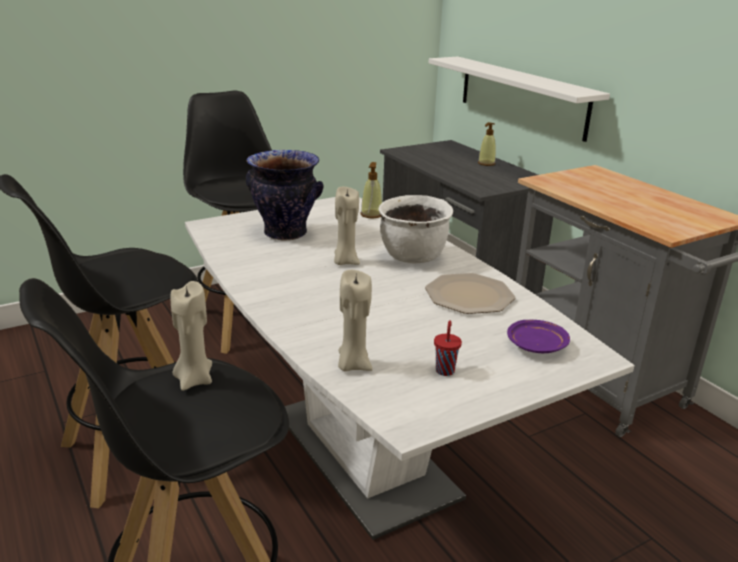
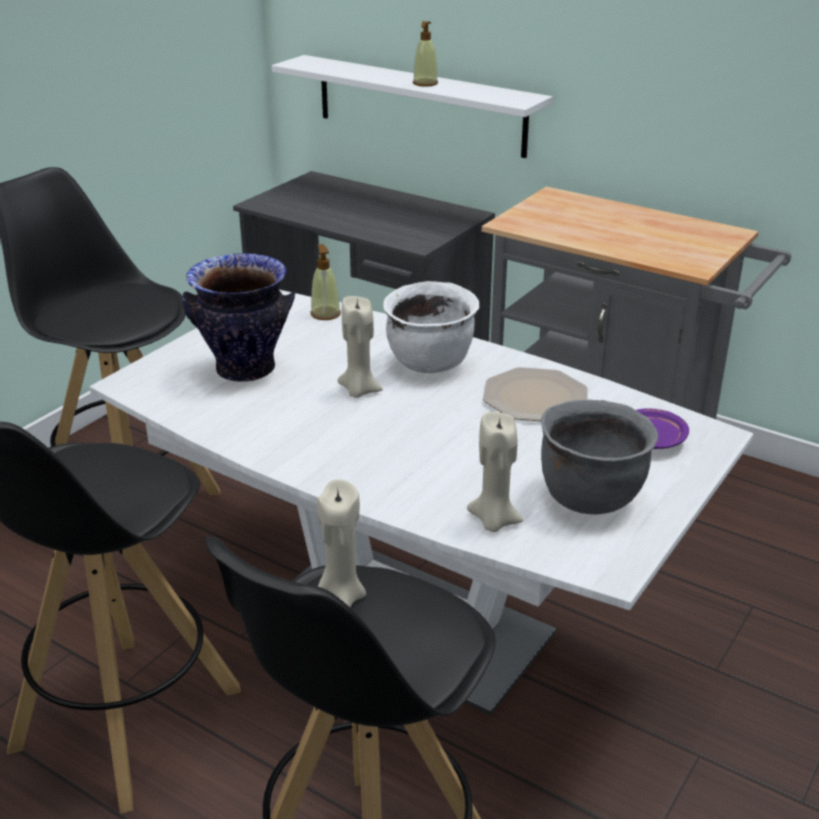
camera: 25 degrees left, 5 degrees up
red cup [434,320,462,376] -> grey cooking pot [541,400,658,515]
soap dispenser [478,122,496,166] -> soap dispenser moved to [413,21,438,87]

